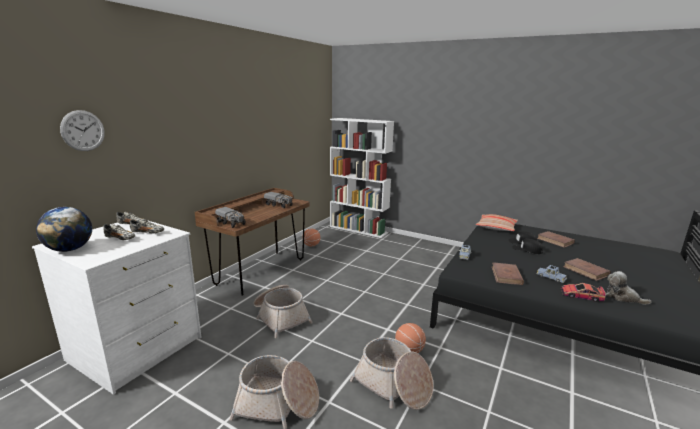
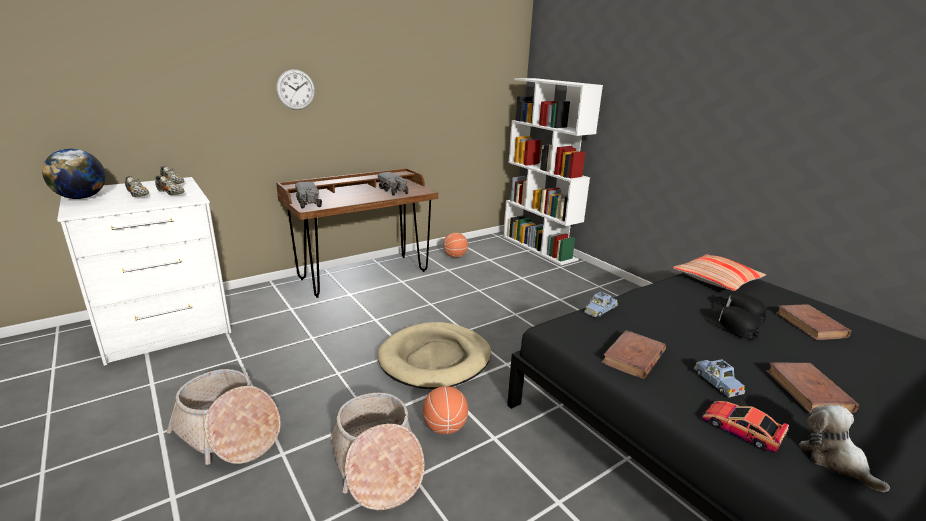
camera: 25 degrees right, 5 degrees up
wall clock [60,110,105,151] -> wall clock moved to [276,69,315,110]
basket [254,285,313,338] -> none
none -> beige dog bed [378,322,491,389]

